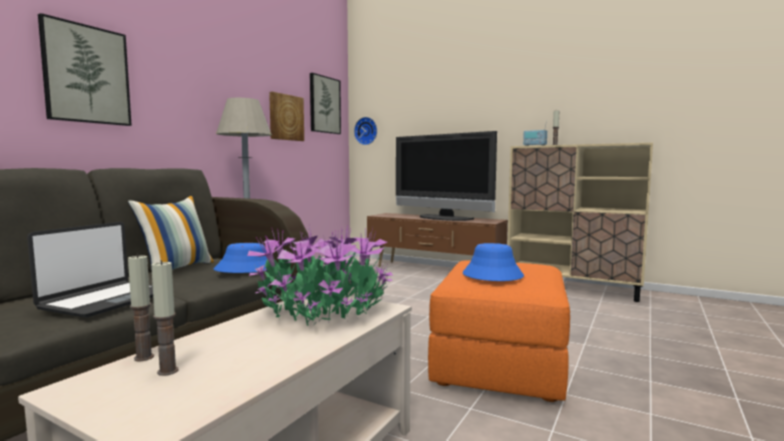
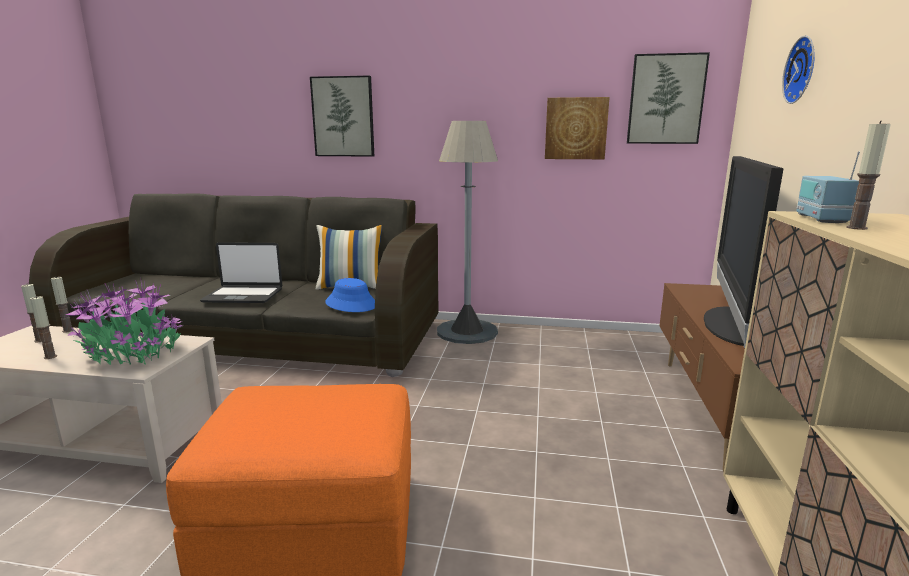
camera: 70 degrees right, 10 degrees up
wall clock [354,117,377,145] -> wall clock moved to [782,36,815,104]
blue hat [463,243,524,281] -> none
none -> candle [30,296,57,359]

